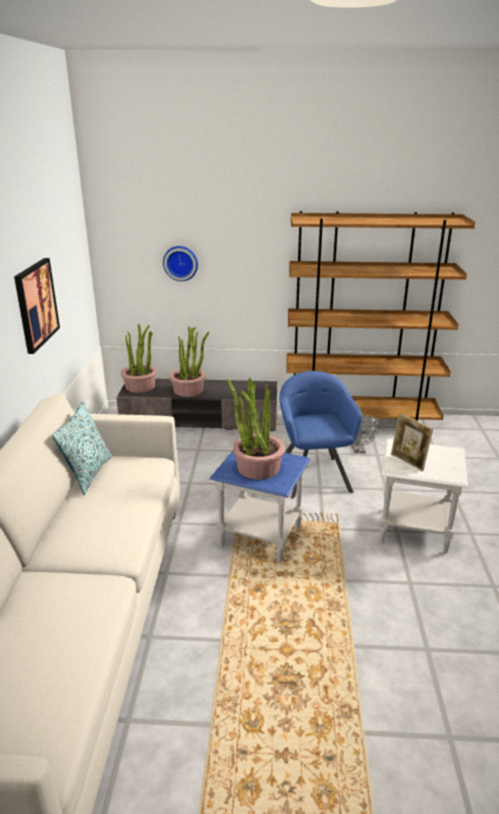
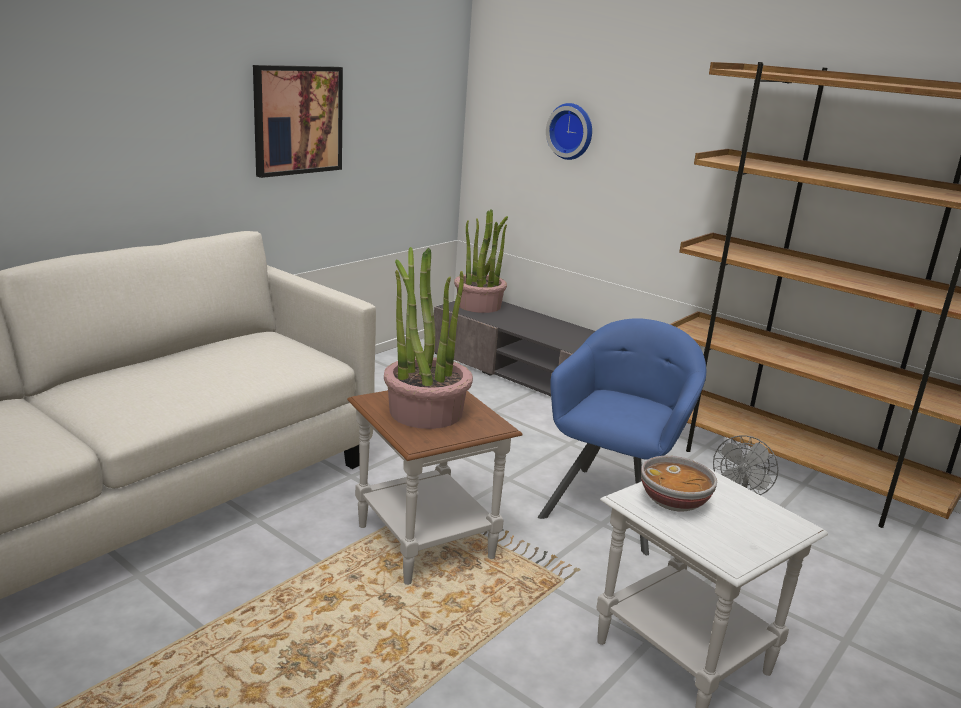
camera: 35 degrees right, 5 degrees down
pillow [52,401,112,495] -> none
potted plant [169,326,209,397] -> none
blue side table [209,451,311,563] -> brown side table [347,390,523,585]
picture frame [391,413,433,471] -> bowl [641,456,717,512]

